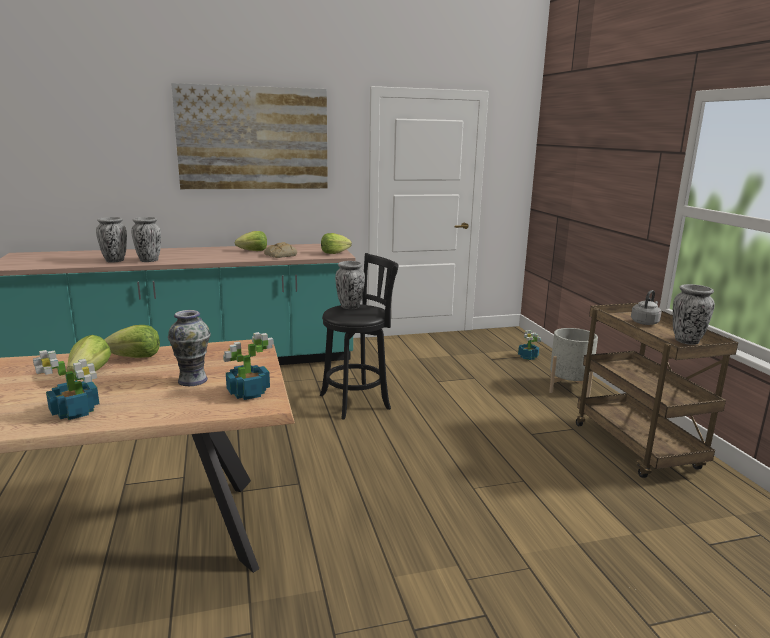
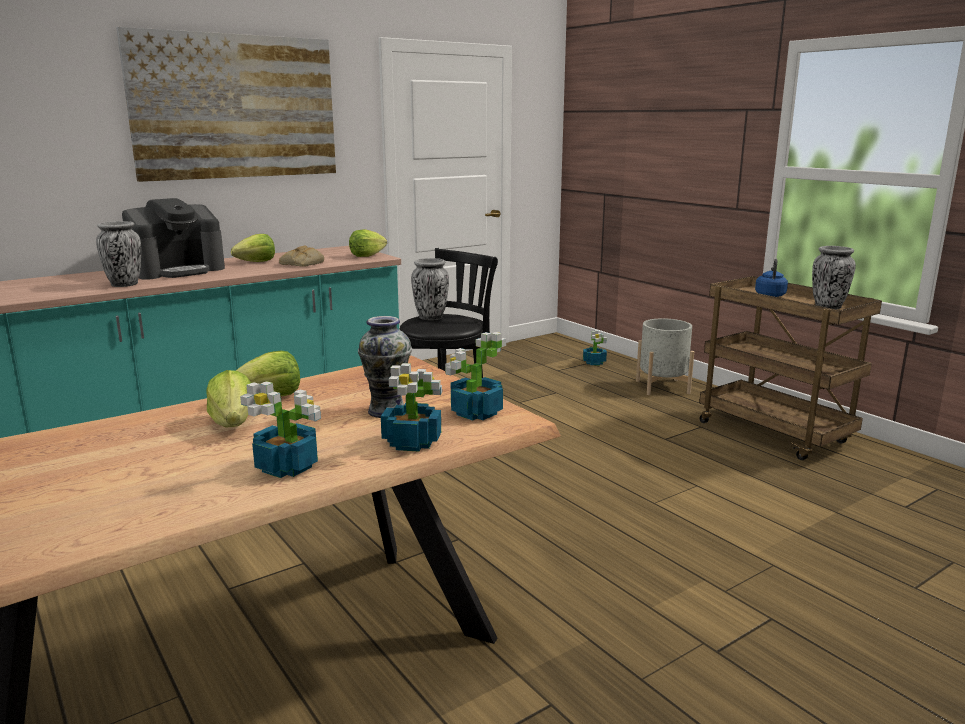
camera: 20 degrees left, 0 degrees up
vase [96,217,127,263] -> none
grey kettle [631,290,662,325] -> blue kettle [755,259,788,297]
none -> coffee machine [122,198,225,280]
none -> potted plant [381,363,442,452]

